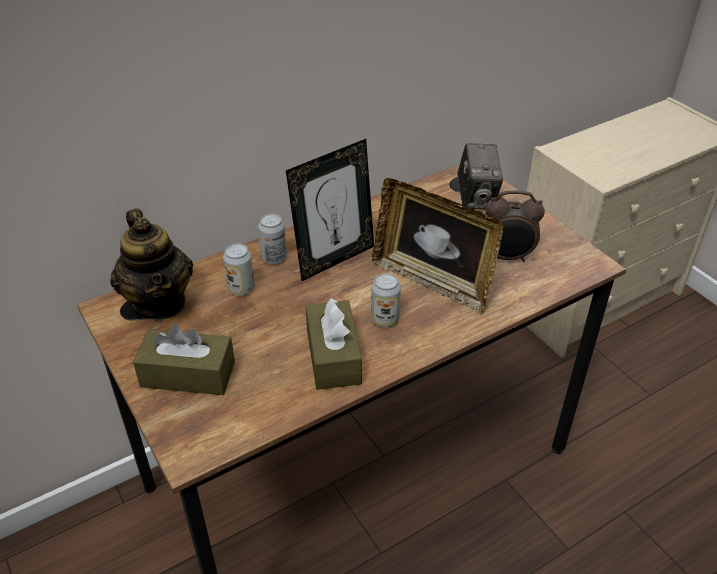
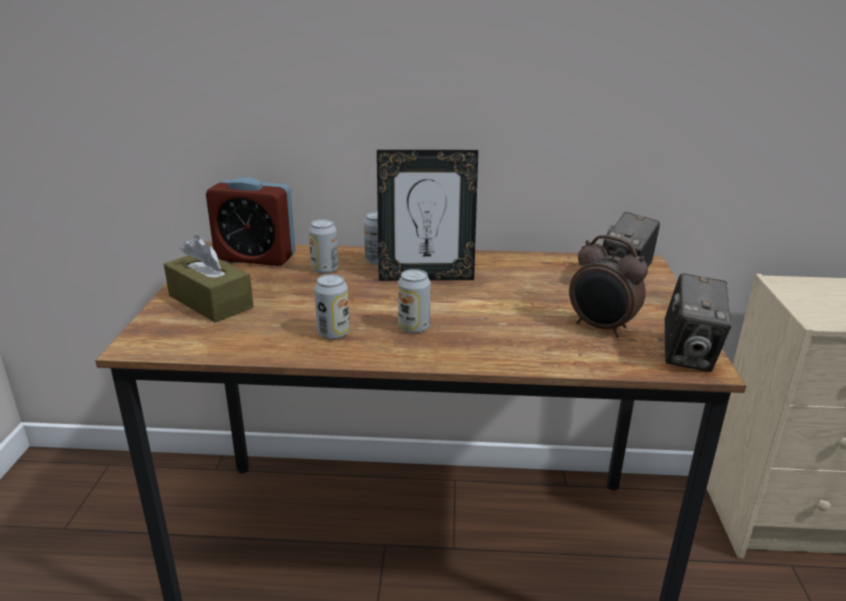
camera: 35 degrees right, 15 degrees down
teapot [110,209,193,320] -> alarm clock [206,177,296,266]
brown tissue box [305,297,362,390] -> can [314,274,350,339]
picture frame [372,178,503,314] -> none
none -> camera [664,273,732,372]

